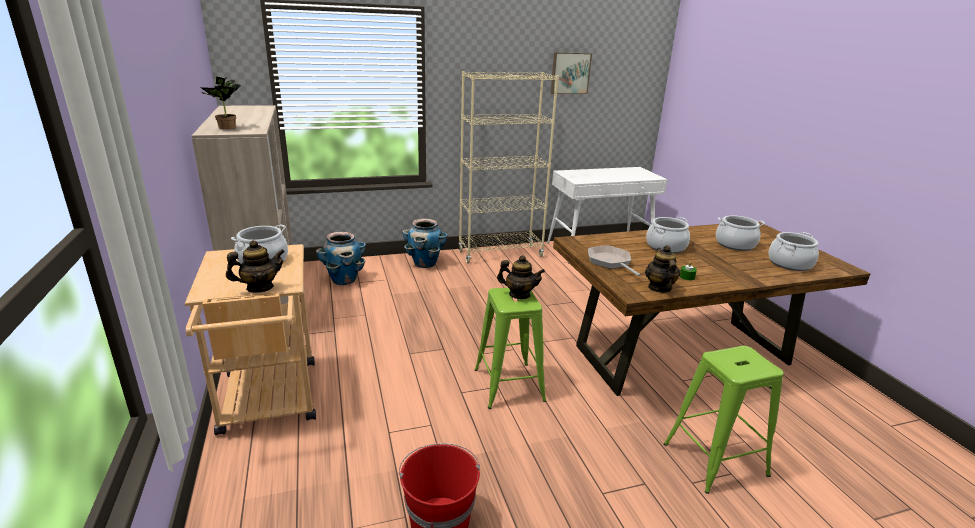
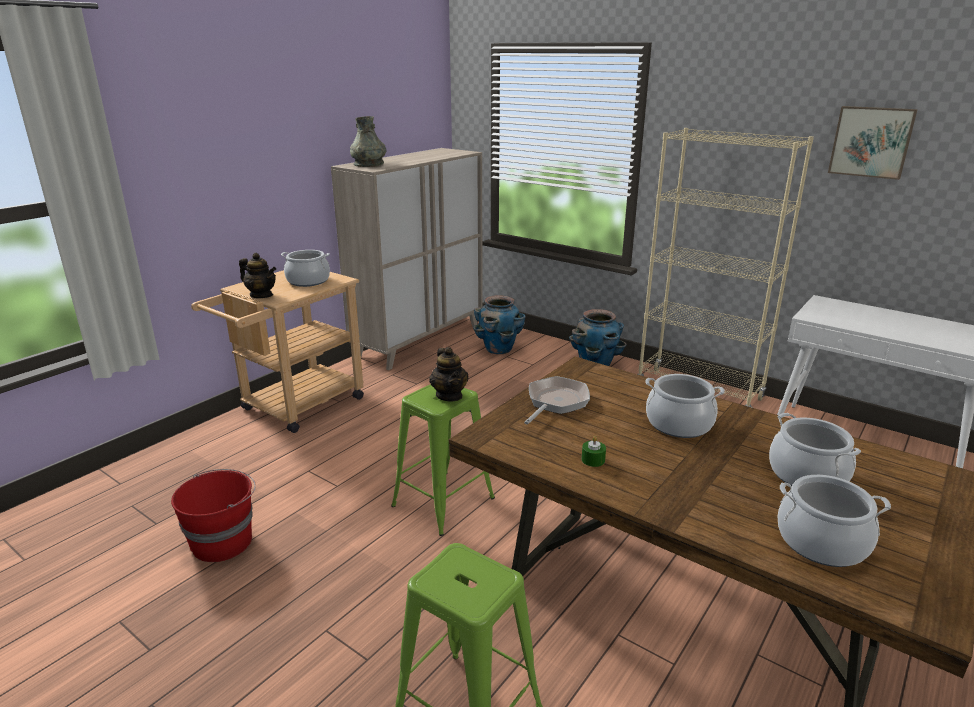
camera: 55 degrees right, 0 degrees up
potted plant [200,76,241,129] -> grey vase [350,116,386,167]
teapot [645,245,680,293] -> none

